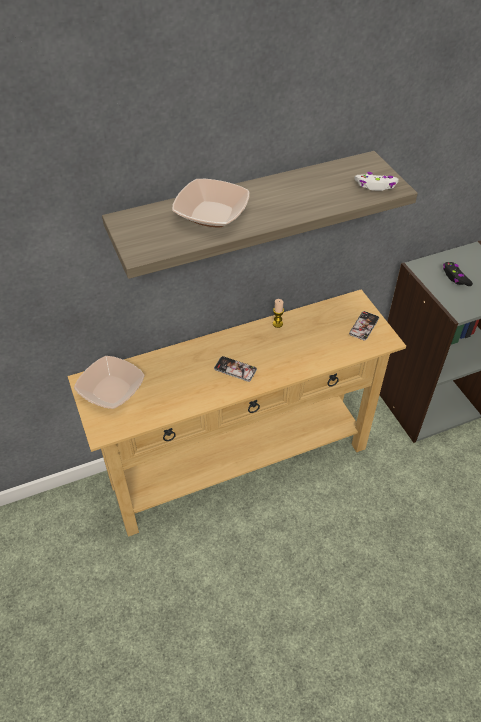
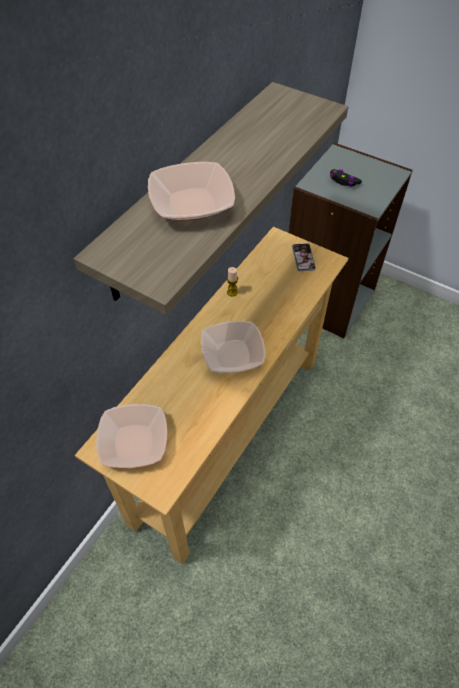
camera: 35 degrees left, 5 degrees up
phone [214,356,257,382] -> bowl [201,321,265,373]
white game controller [354,172,399,191] -> none

